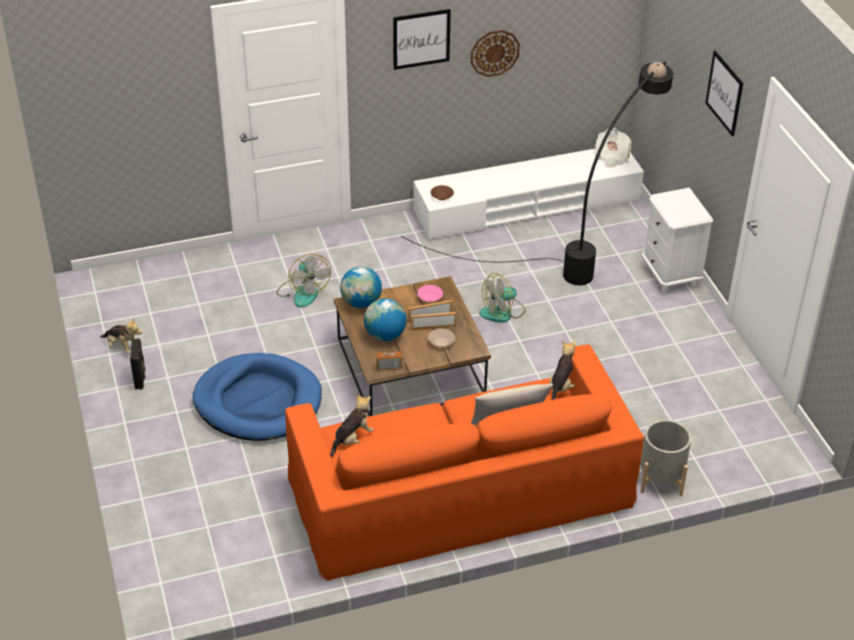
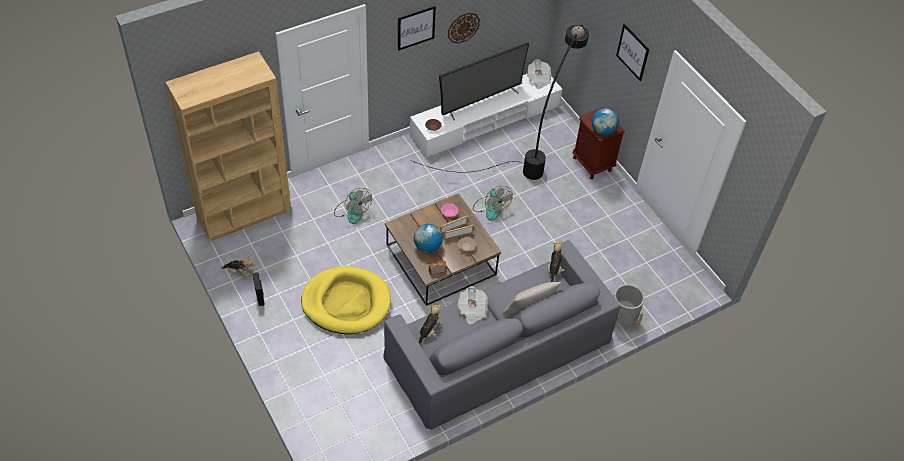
camera: 15 degrees left, 10 degrees up
blue dog bed [193,353,322,441] -> yellow dog bed [301,266,391,334]
orange sofa [285,344,644,581] -> grey sofa [384,240,621,430]
globe [340,266,382,308] -> globe moved to [592,108,619,135]
fan [479,273,526,323] -> fan turned 75 degrees counterclockwise [473,186,512,221]
white nightstand [642,188,713,295] -> brown nightstand [573,107,625,179]
none -> brown bookcase [166,51,292,242]
none -> television [439,42,529,120]
none -> newspaper [457,286,488,324]

